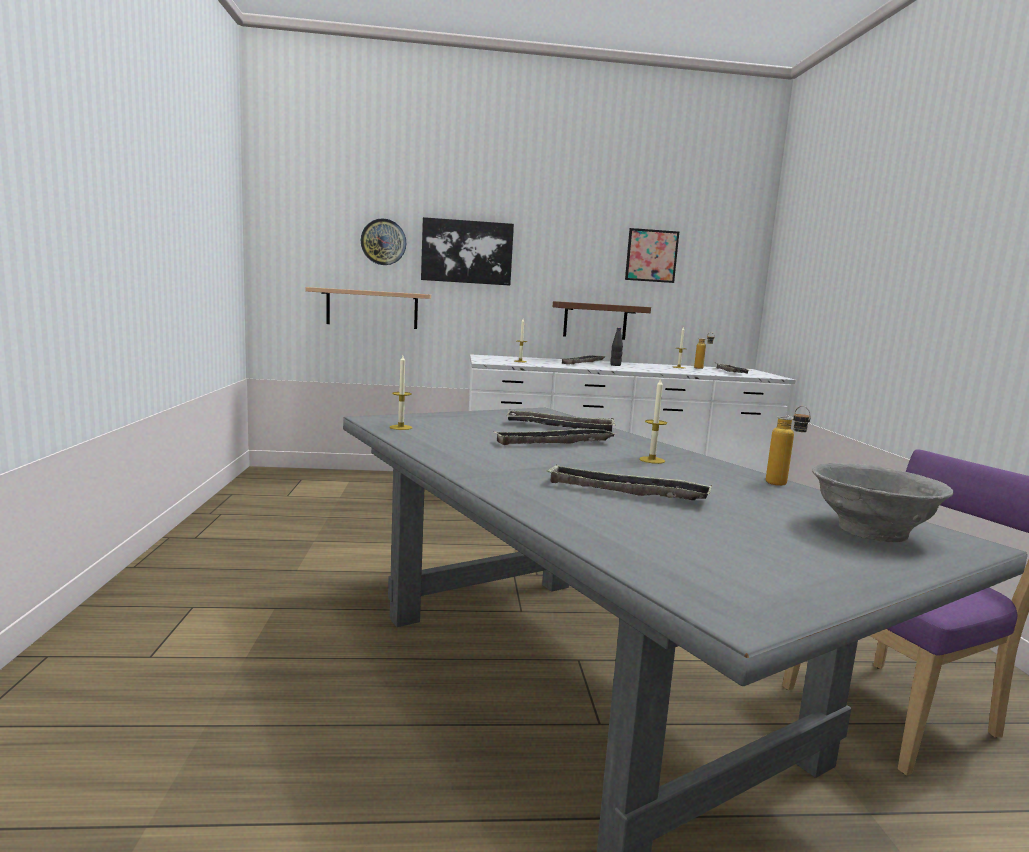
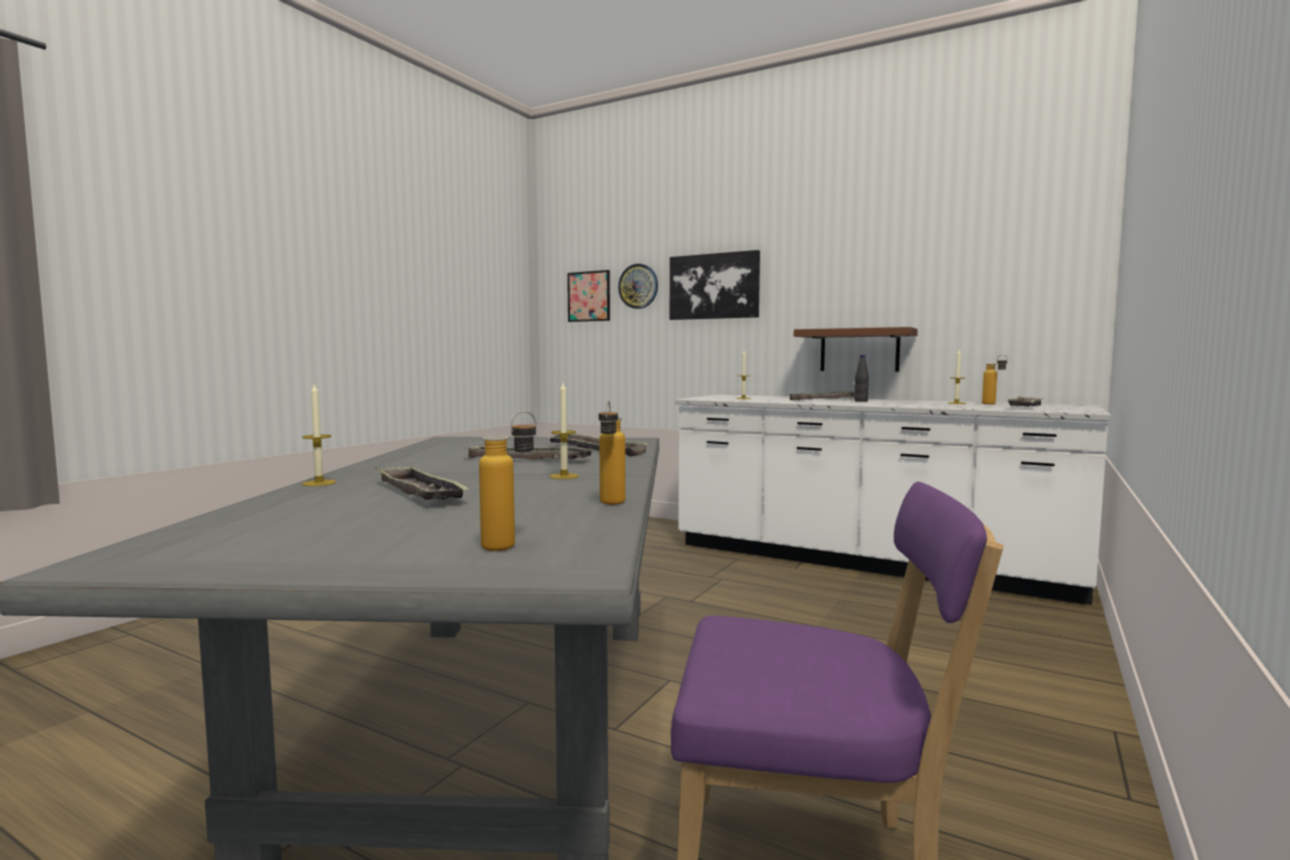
camera: 35 degrees right, 5 degrees down
shelf [305,287,431,329] -> none
candle [390,355,412,430] -> candle moved to [302,384,336,486]
picture [625,228,679,283] -> picture moved to [567,270,610,322]
grey bowl [812,463,953,542] -> bottle [479,411,536,551]

